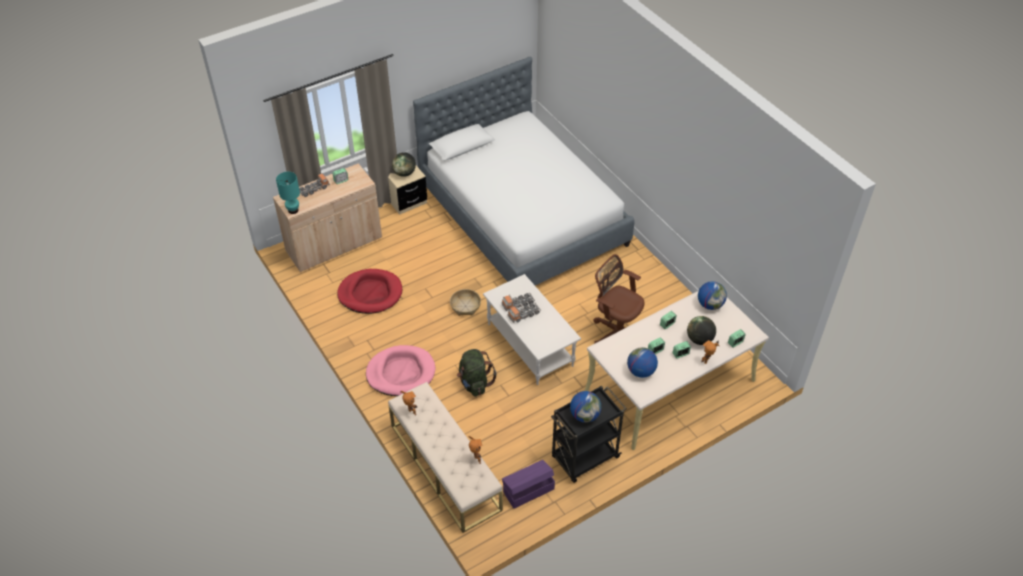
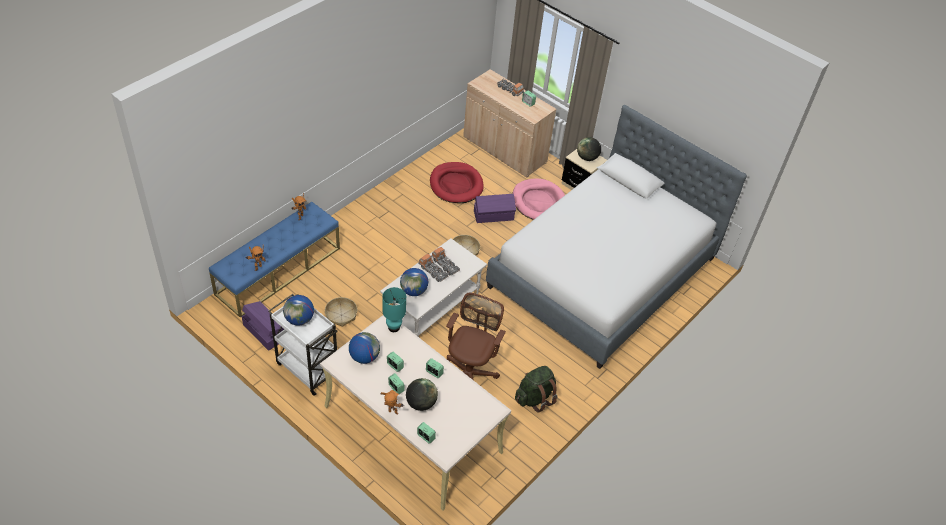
camera: 70 degrees right, 0 degrees up
turquoise table lamp [276,172,300,214] -> turquoise table lamp moved to [382,287,406,332]
pink dog bed [366,345,436,396] -> pink dog bed moved to [513,179,565,220]
beige bench [388,382,503,533] -> blue bench [209,202,340,317]
green backpack [457,349,497,396] -> green backpack moved to [515,366,557,413]
black cart [551,386,627,483] -> white cart [268,294,338,396]
globe [698,281,727,310] -> globe moved to [400,268,428,296]
none -> basket [325,297,357,327]
none -> purple storage box [474,194,516,223]

